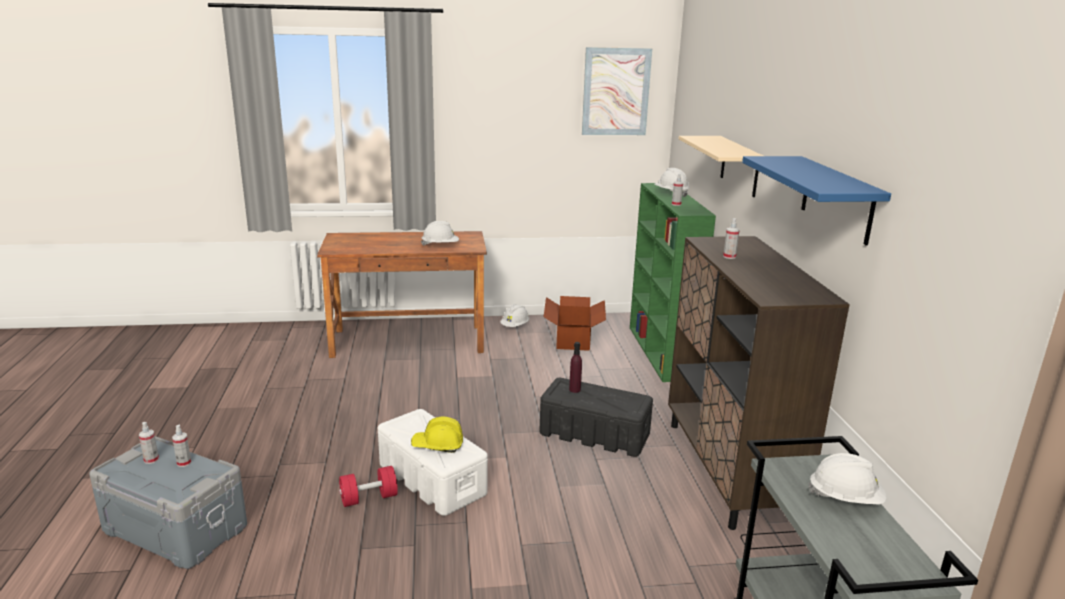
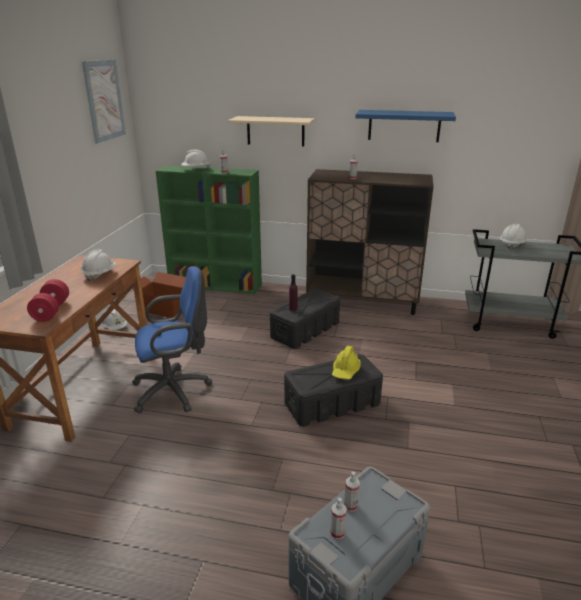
camera: 70 degrees left, 5 degrees up
red dumbbell [339,466,398,507] -> red dumbbell moved to [27,279,69,322]
white storage box [378,409,488,516] -> black storage box [284,354,383,427]
none -> blue office chair [132,266,212,413]

